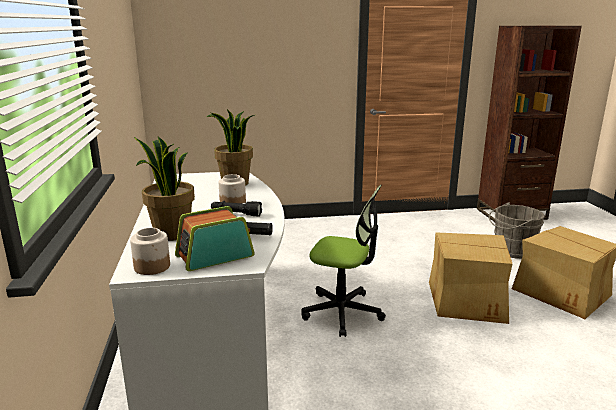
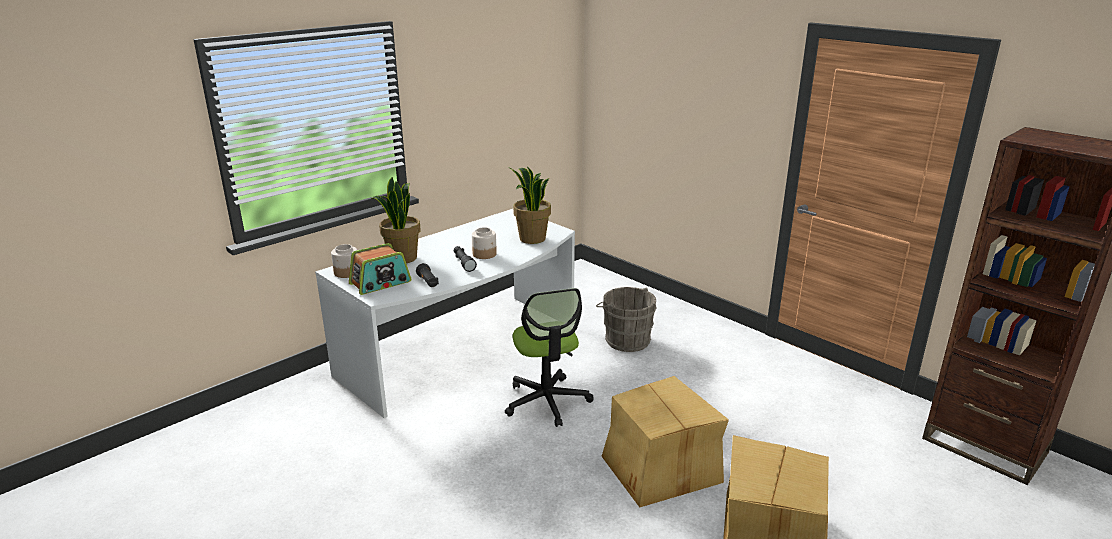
camera: 55 degrees right, 5 degrees up
radio [175,206,255,271] -> radio turned 120 degrees clockwise [349,243,411,295]
grey bucket [489,202,544,259] -> grey bucket moved to [596,287,657,352]

